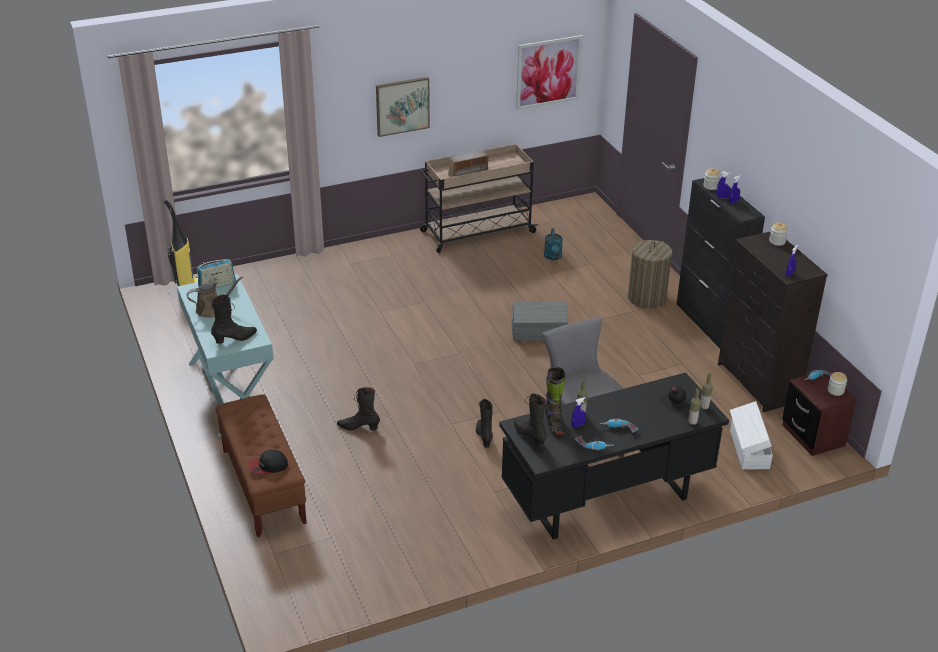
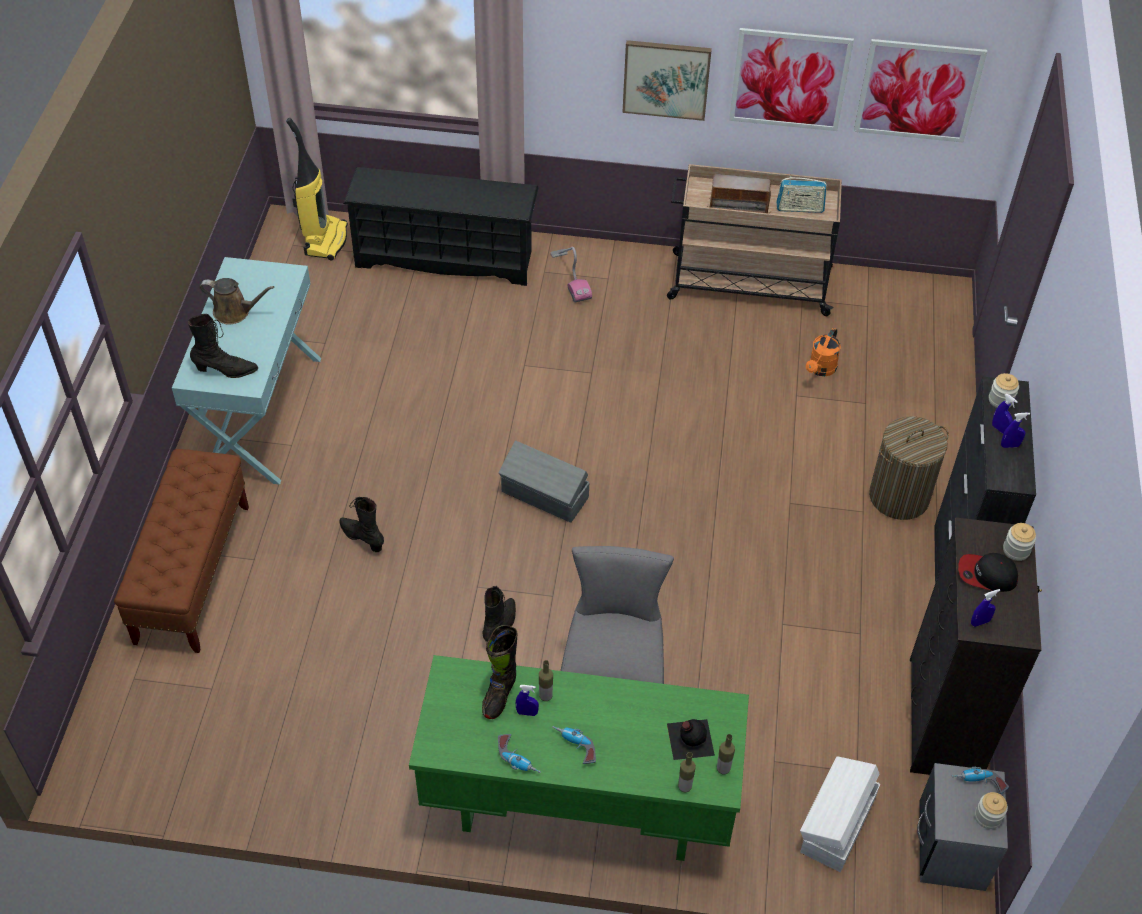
camera: 30 degrees right, 15 degrees up
radio [197,259,236,288] -> radio moved to [777,177,827,213]
cap [248,450,288,475] -> cap moved to [958,553,1018,592]
black desk [499,372,729,540] -> green desk [409,655,749,861]
grey storage box [512,301,568,341] -> grey storage box moved to [499,440,590,523]
black boot [514,393,547,448] -> none
turquoise watering can [544,228,563,260] -> orange watering can [806,328,841,376]
brown nightstand [782,374,857,456] -> grey nightstand [917,763,1008,891]
none -> black shoe rack [344,167,539,286]
none -> vacuum cleaner [550,247,592,303]
none -> picture [729,28,854,131]

